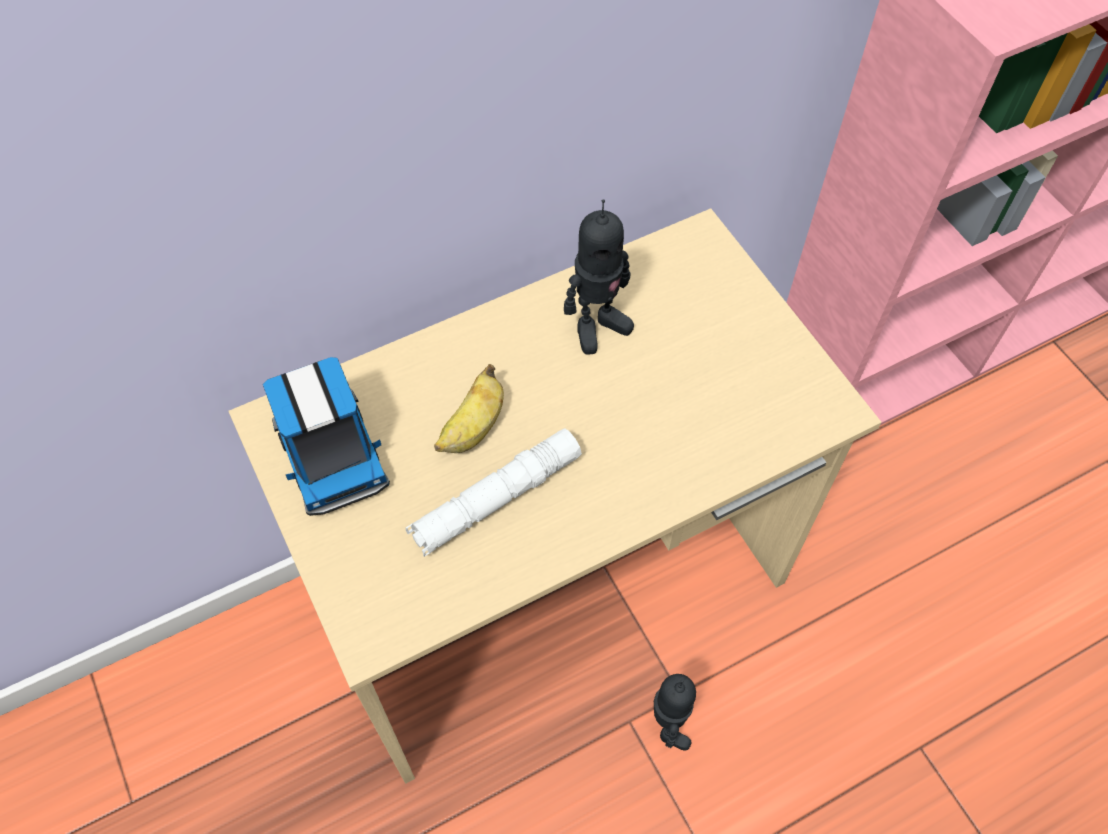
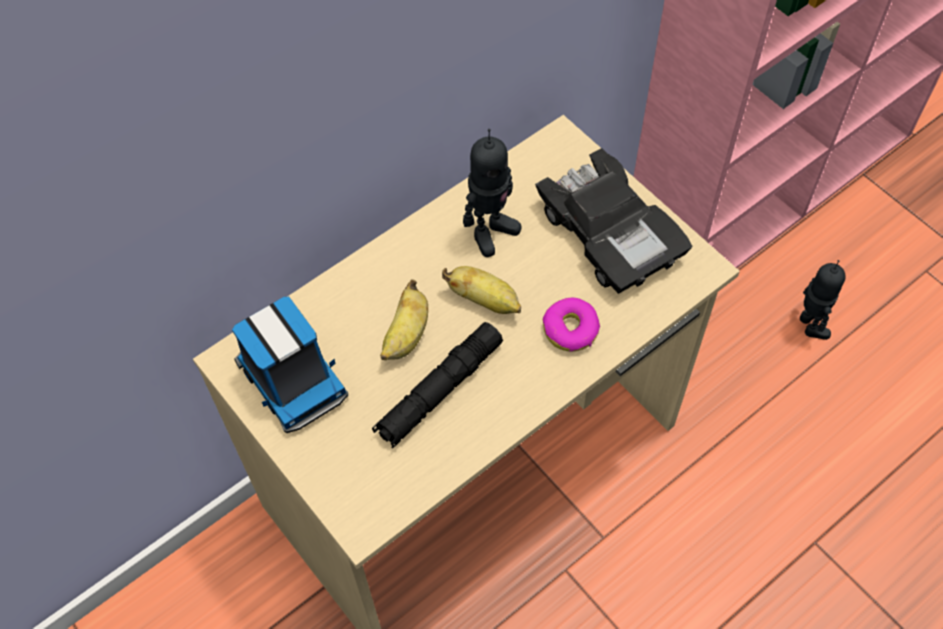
camera: 10 degrees left, 0 degrees up
white flashlight [405,428,582,557] -> black flashlight [372,322,503,449]
toy robot [654,674,696,751] -> toy robot moved to [800,260,846,340]
none -> banana [442,266,521,314]
none -> black toy car [535,148,693,294]
none -> donut [543,297,600,352]

